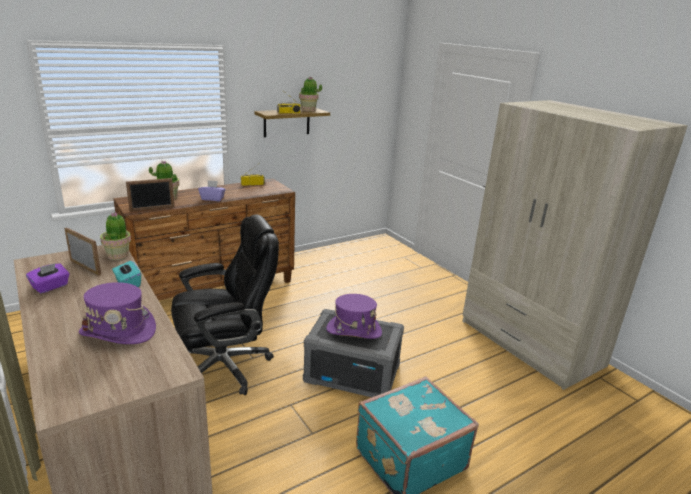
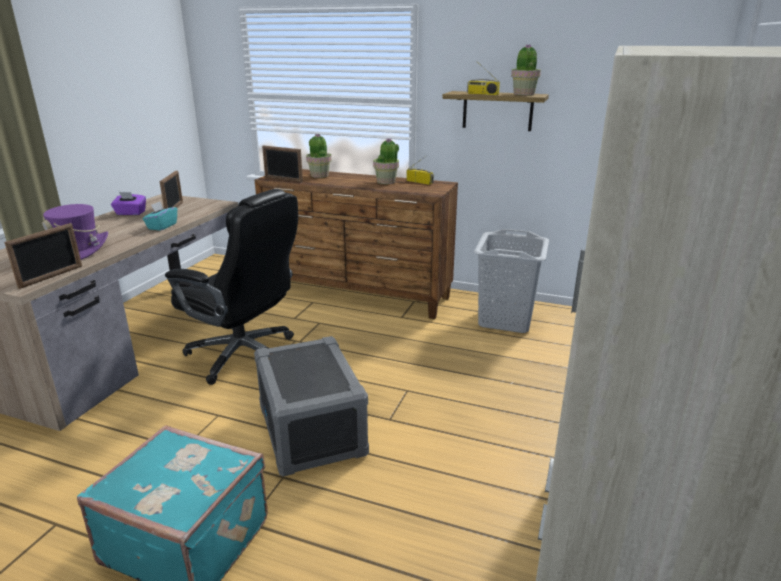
camera: 55 degrees right, 0 degrees up
potted plant [100,212,131,260] -> potted plant moved to [373,138,399,184]
purple tissue box [198,180,226,201] -> none
purple hat [326,294,382,339] -> none
none -> picture frame [4,223,82,289]
none -> grey laundry basket [474,229,549,333]

